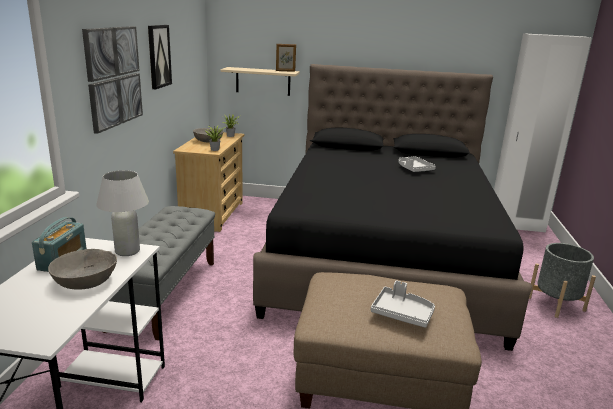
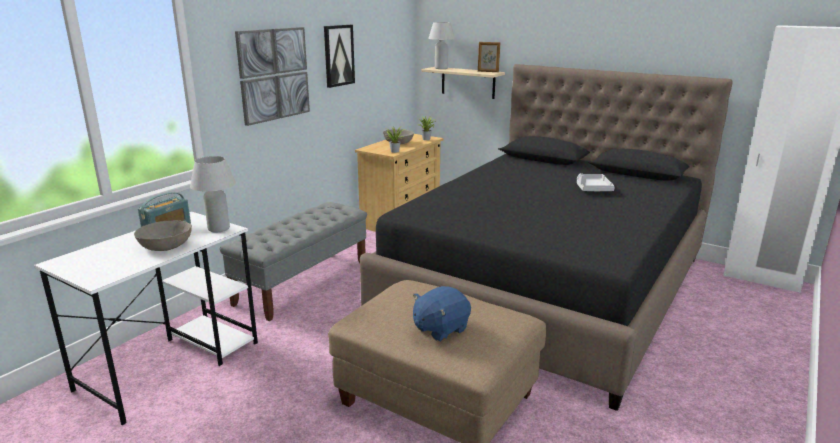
camera: 25 degrees right, 0 degrees up
grey tray [371,280,435,328] -> blue plush toy [413,286,471,342]
grey planter [529,243,596,318] -> none
none -> white table lamp [428,22,455,69]

